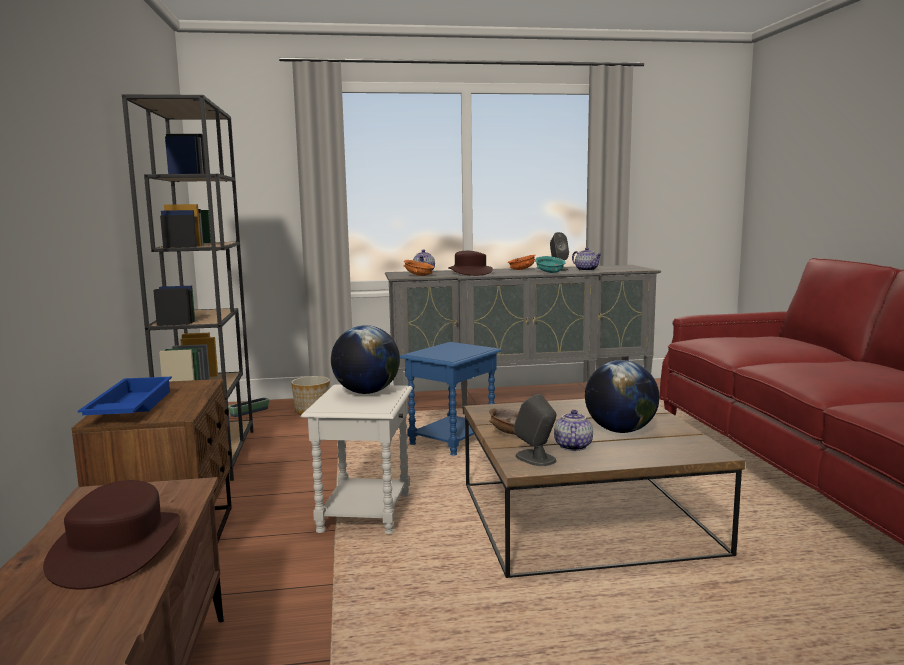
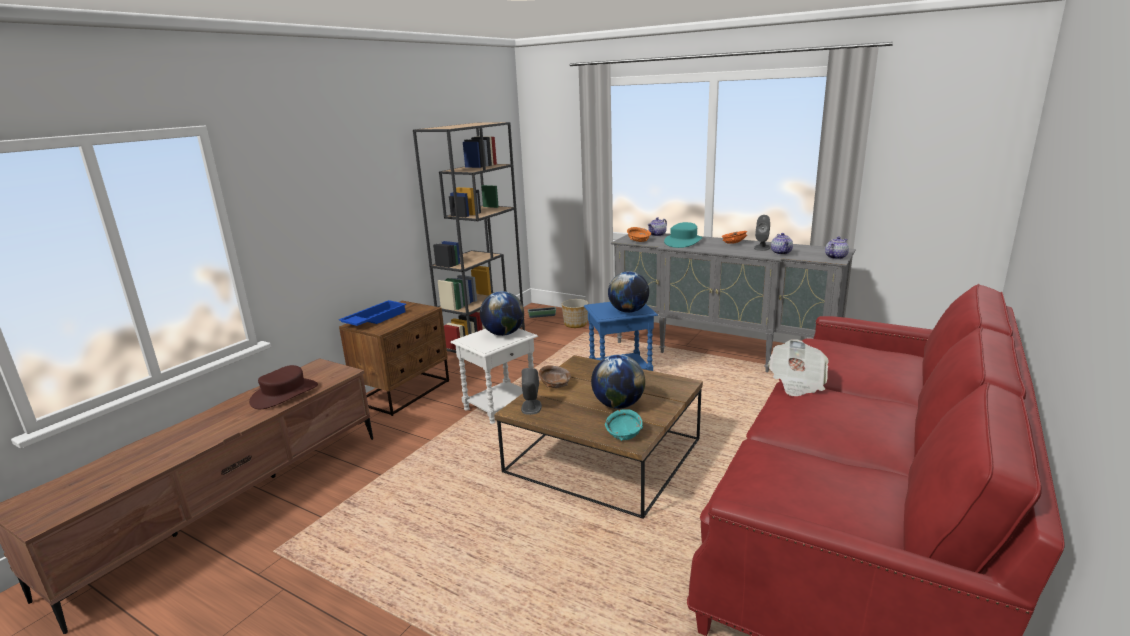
camera: 40 degrees right, 10 degrees up
brown hat [448,251,493,276] -> turquoise hat [664,222,703,248]
turquoise bowl [535,256,566,273] -> turquoise bowl moved to [605,409,643,441]
teapot [554,410,593,451] -> teapot moved to [825,236,849,259]
none -> globe [608,271,649,313]
none -> newspaper [768,339,829,396]

